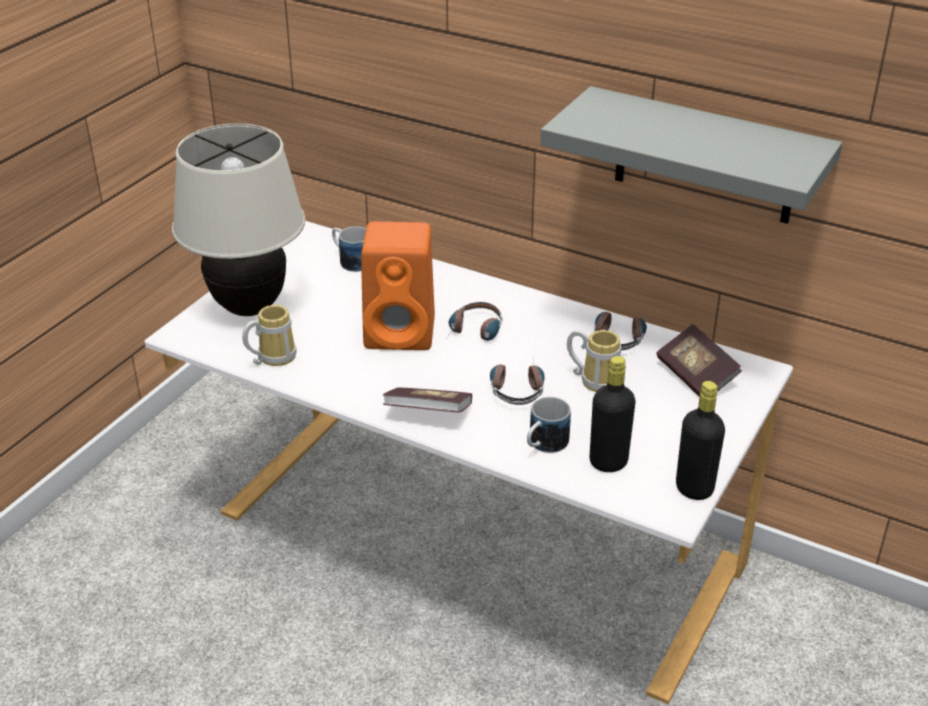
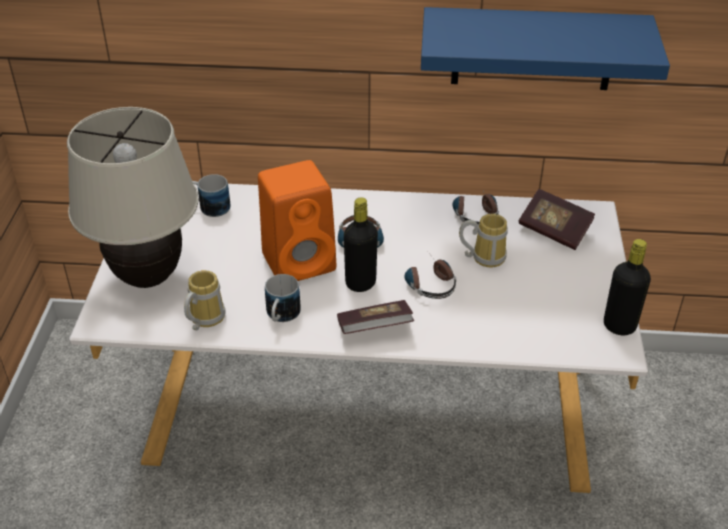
camera: 25 degrees left, 5 degrees up
mug [527,397,571,453] -> mug moved to [265,274,301,322]
grey shelf [540,86,842,224] -> blue shelf [421,7,670,90]
black bottle [589,356,635,472] -> black bottle moved to [344,197,378,292]

